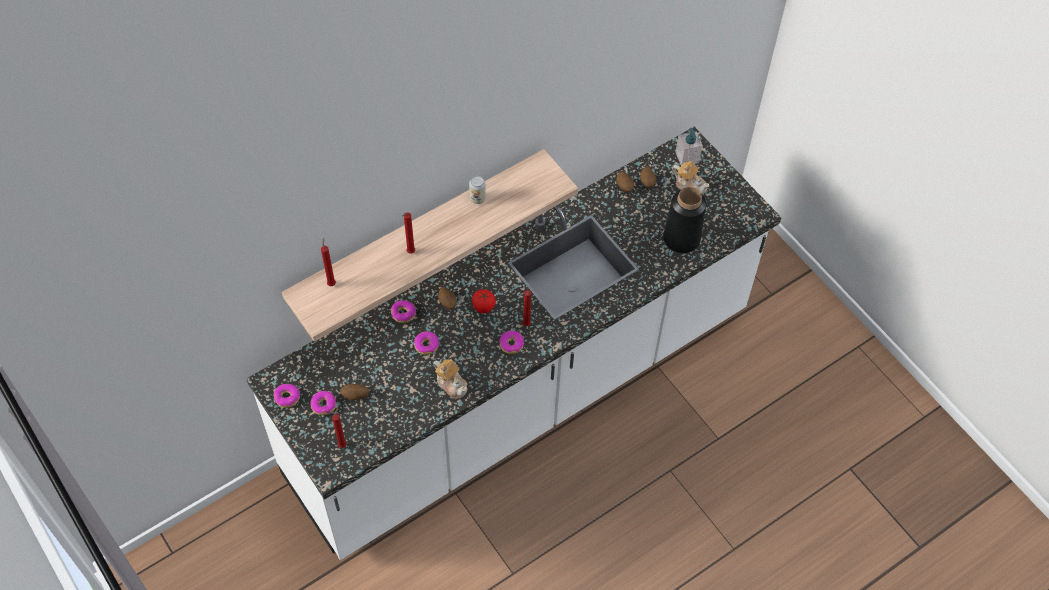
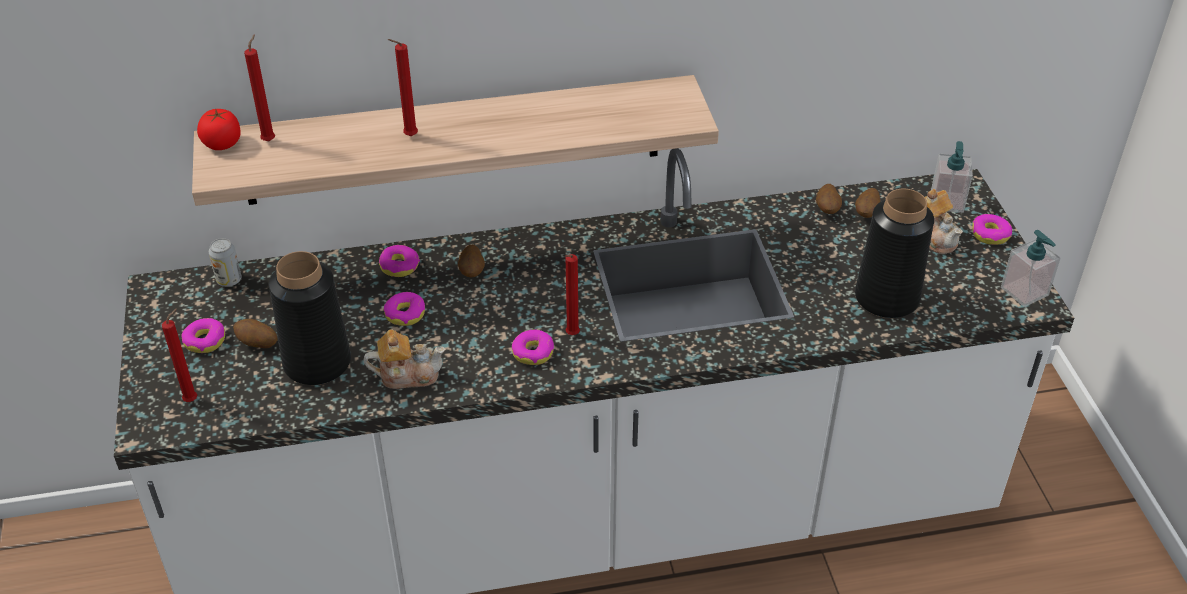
camera: 25 degrees right, 15 degrees down
donut [274,384,300,408] -> donut moved to [972,214,1012,245]
teapot [433,359,467,399] -> teapot turned 75 degrees counterclockwise [364,329,446,389]
can [469,176,486,204] -> can moved to [209,238,242,287]
tomato [472,289,496,313] -> tomato moved to [197,109,241,150]
none -> black vase [269,251,351,385]
none -> soap dispenser [1001,230,1061,307]

